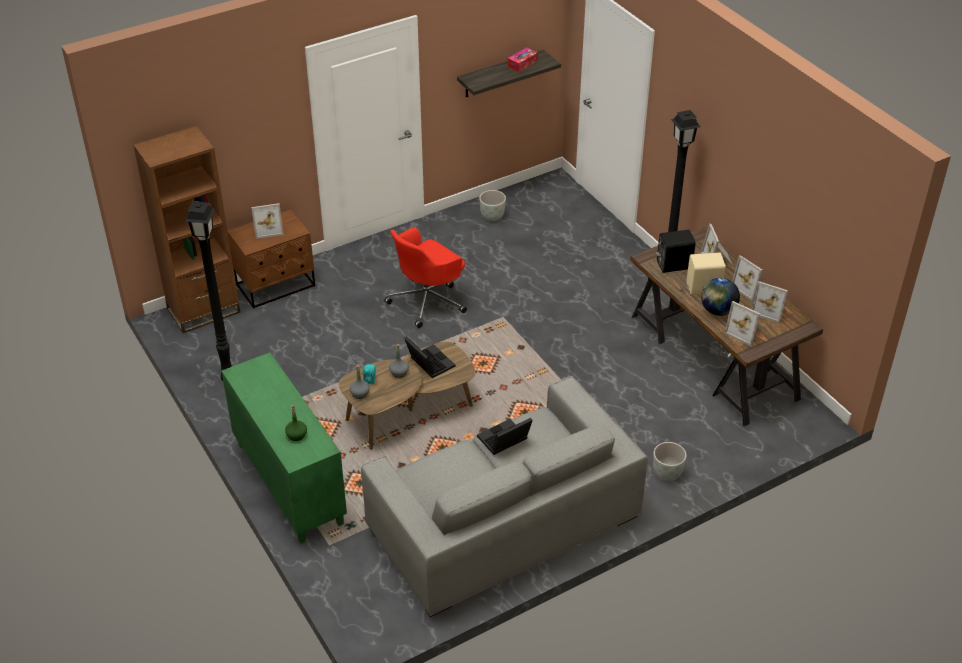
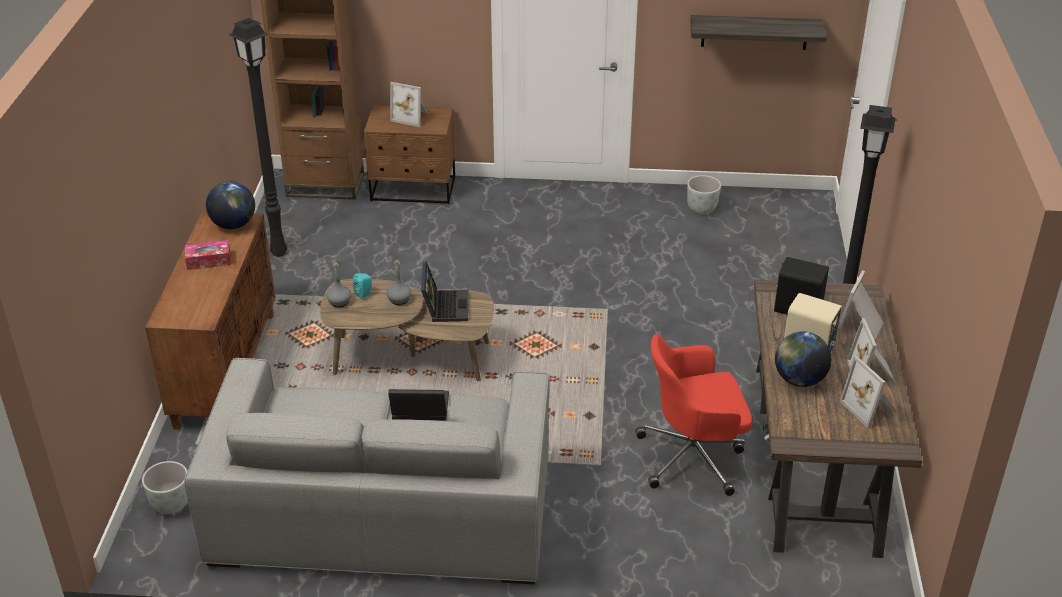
camera: 35 degrees right, 5 degrees down
green cabinet [221,352,347,544] -> brown cabinet [145,211,276,430]
green bottle [285,405,307,441] -> none
red office chair [384,227,467,328] -> red office chair moved to [636,334,752,496]
tissue box [507,47,538,72] -> tissue box moved to [185,240,231,270]
grey planter [653,442,687,481] -> grey planter moved to [142,461,188,514]
picture frame [724,301,762,346] -> none
none -> globe [206,181,255,229]

